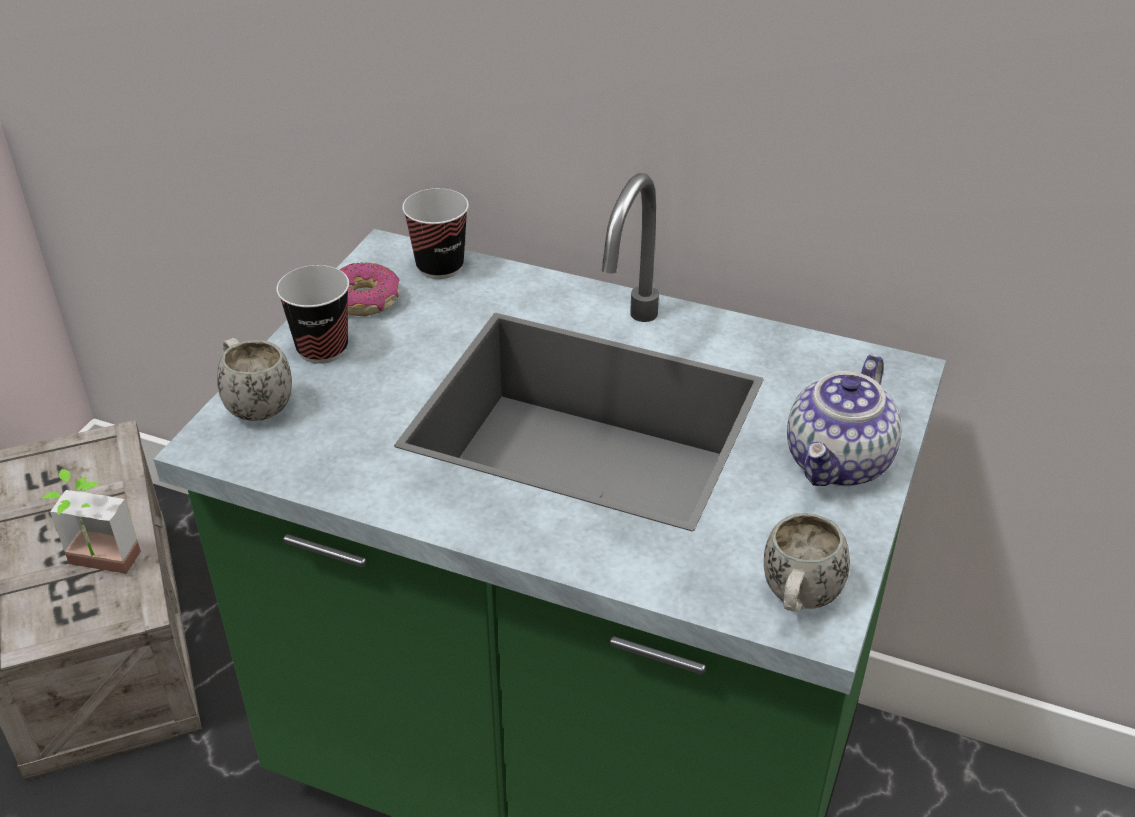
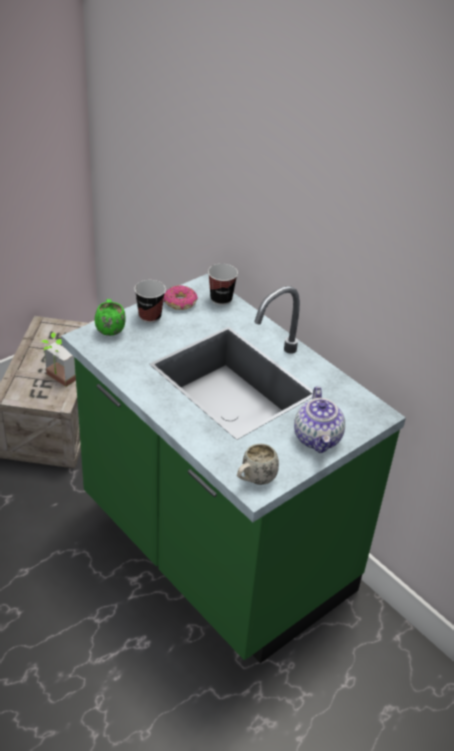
camera: 25 degrees right, 0 degrees up
white mug [217,338,292,421] -> green mug [95,299,126,336]
teapot [787,354,902,486] -> teapot turned 60 degrees counterclockwise [294,387,345,453]

